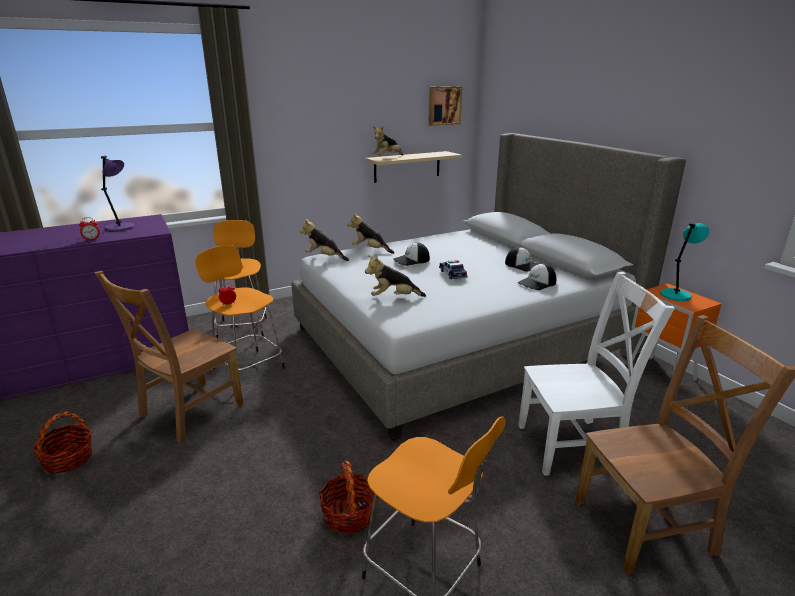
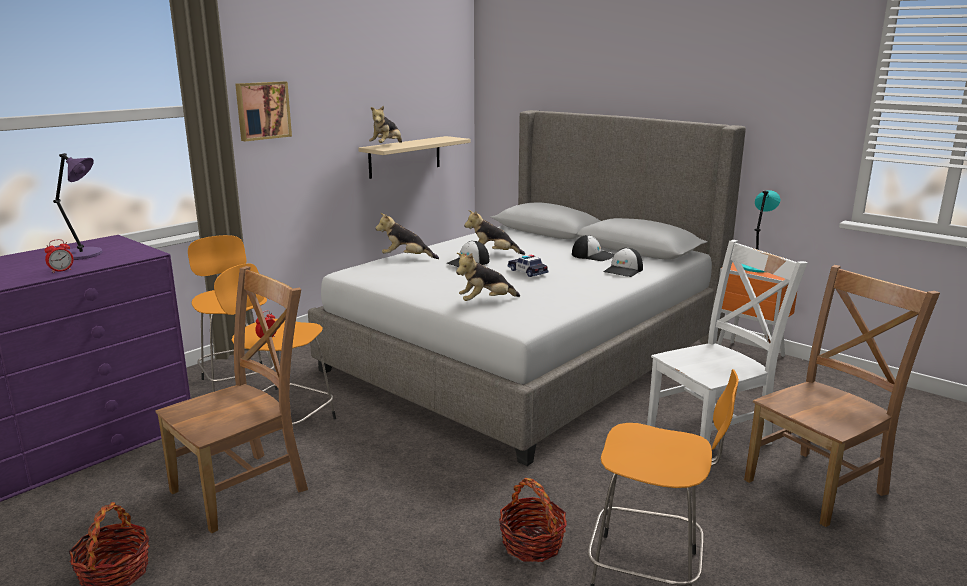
camera: 20 degrees left, 5 degrees down
brown chair [94,271,244,443] -> brown chair turned 150 degrees counterclockwise [155,266,308,533]
plush toy [300,219,349,261] -> plush toy moved to [464,210,525,255]
picture [429,86,463,126] -> picture moved to [235,81,292,141]

